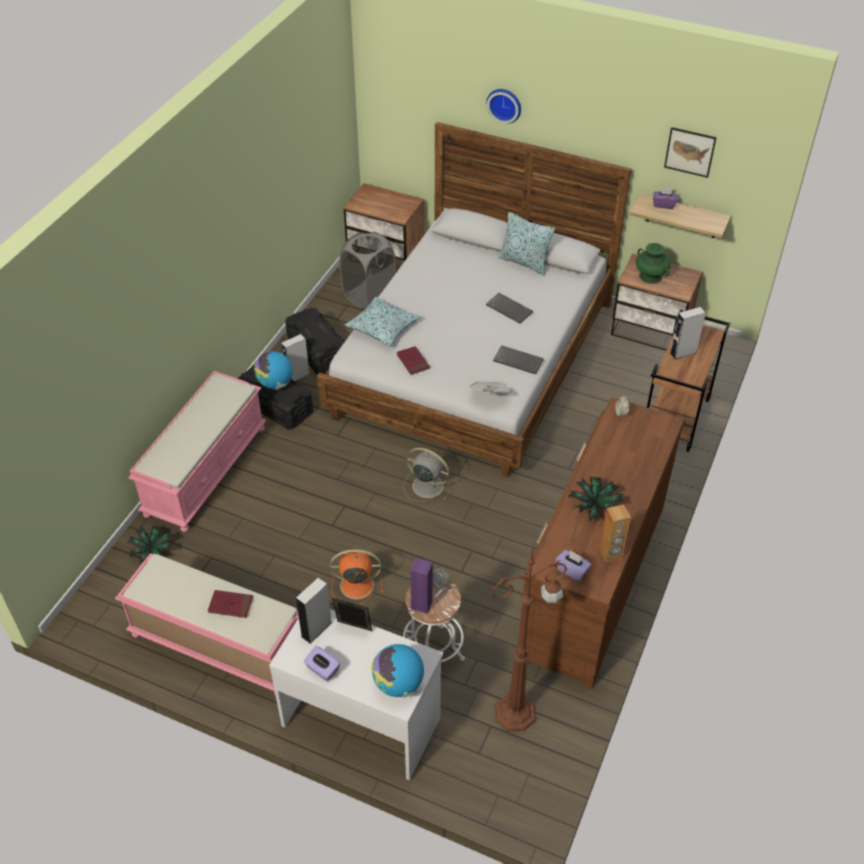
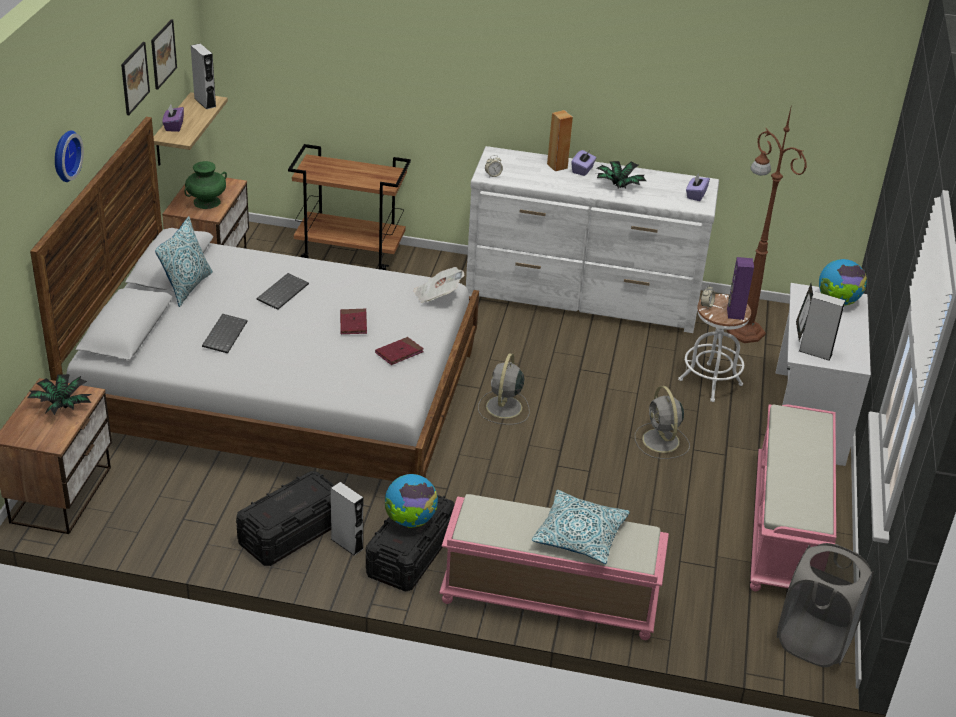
camera: 105 degrees left, 10 degrees down
potted plant [127,525,175,564] -> potted plant moved to [28,374,91,415]
red book [208,590,253,618] -> red book moved to [340,309,367,334]
purple tissue box [304,646,340,681] -> purple tissue box moved to [571,150,596,176]
orange fan [330,549,383,605] -> grey fan [635,386,690,459]
grey laundry basket [340,232,396,309] -> grey laundry basket moved to [777,543,874,667]
pillow [345,297,421,347] -> pillow moved to [532,490,630,564]
keyboard [493,345,544,374] -> keyboard moved to [202,314,248,353]
brown dresser [518,397,685,689] -> white dresser [466,146,719,333]
brown speaker [599,504,631,563] -> brown speaker moved to [547,110,573,171]
grey speaker [670,307,706,359] -> grey speaker moved to [191,43,216,109]
none -> picture [121,42,150,115]

